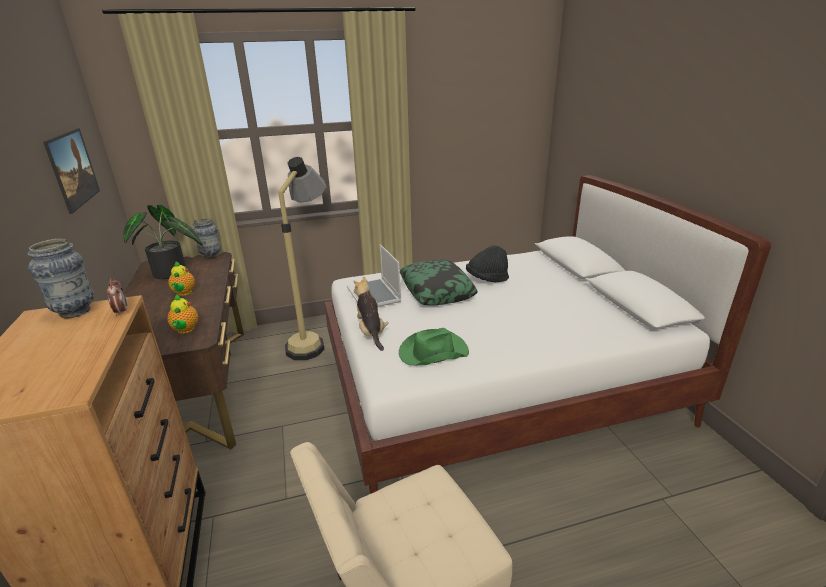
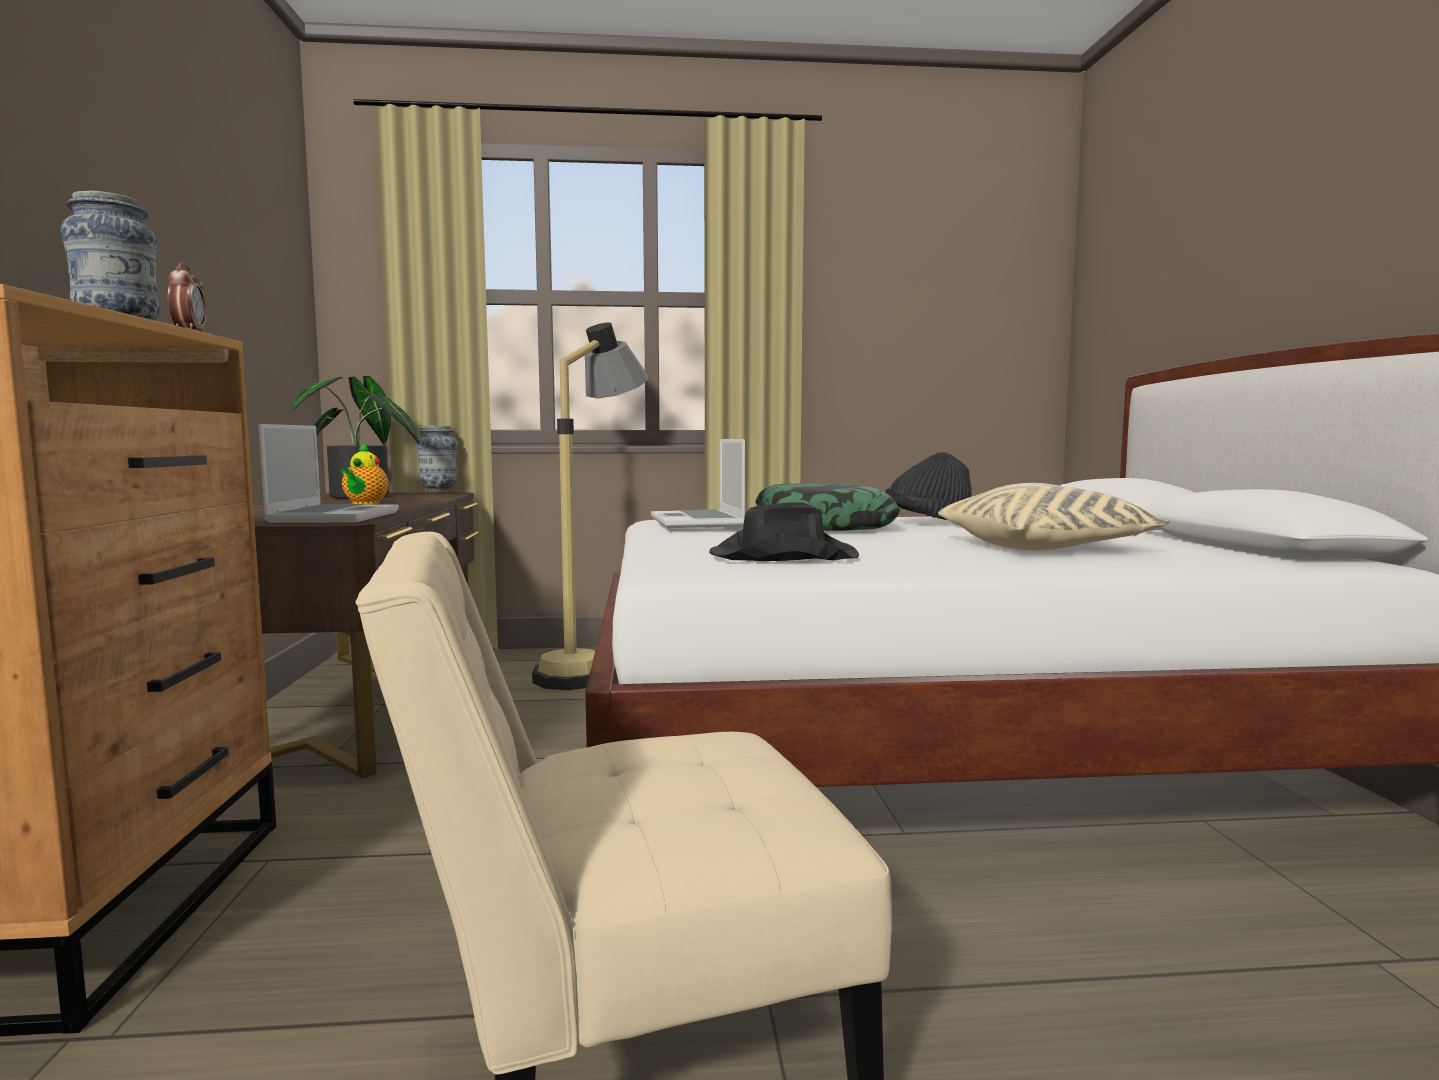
camera: 10 degrees right, 20 degrees down
picture [43,128,100,214] -> none
teapot [168,295,198,333] -> laptop [259,424,399,523]
plush toy [354,276,388,351] -> none
green hat [399,328,469,366] -> black hat [709,503,859,561]
none -> beige pillow [938,483,1170,550]

